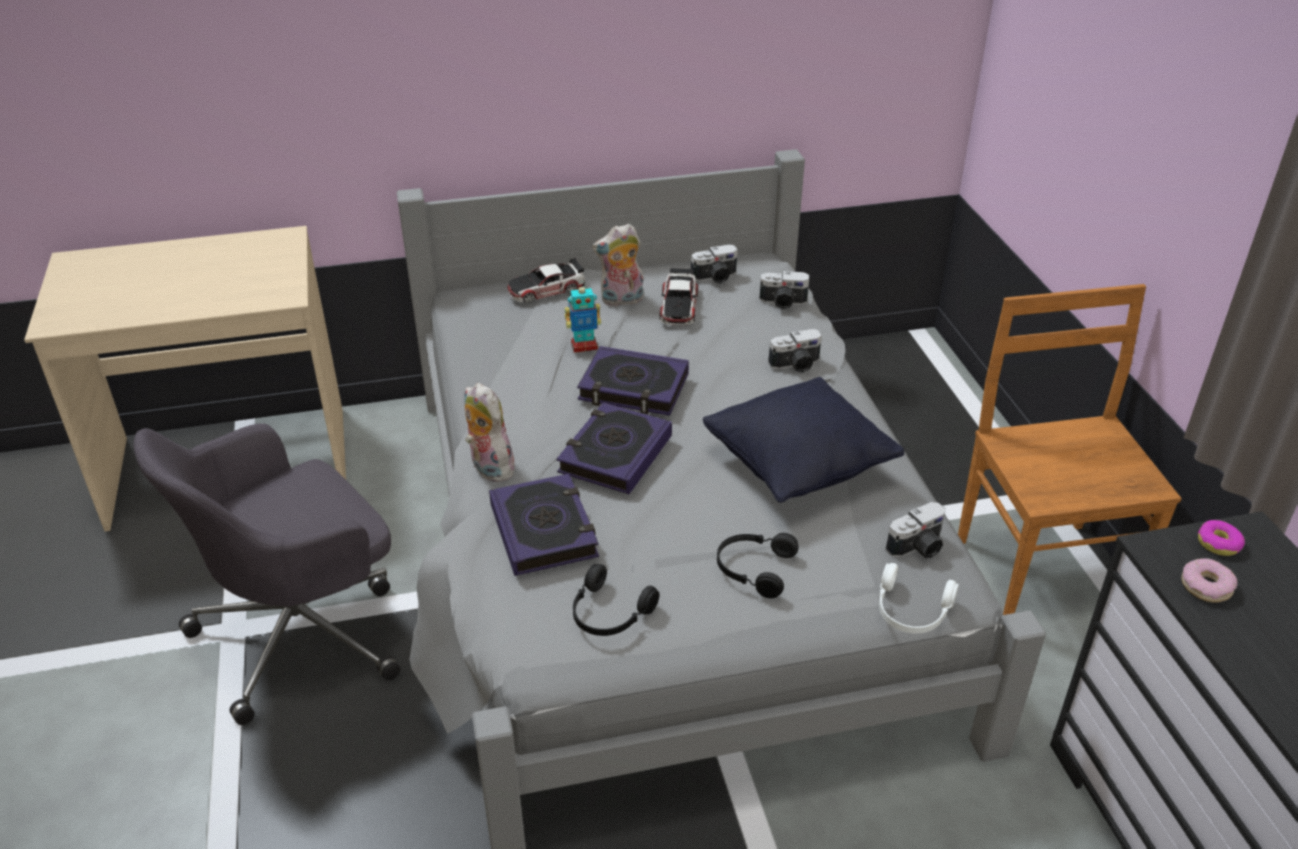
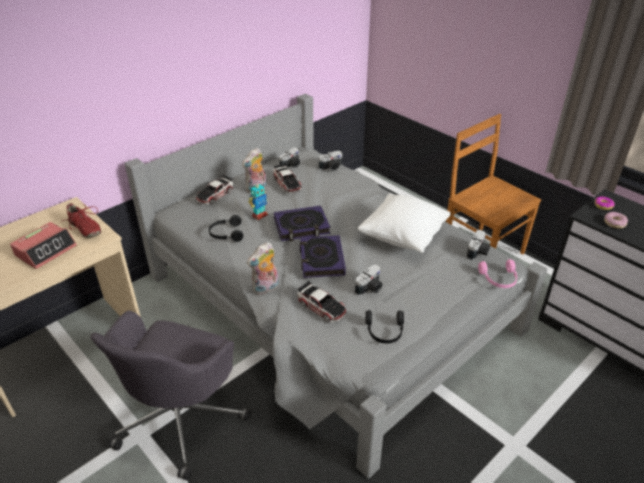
camera: 30 degrees left, 0 degrees up
plush toy [464,383,515,482] -> plush toy turned 60 degrees counterclockwise [247,242,279,295]
book [489,474,599,576] -> toy car [297,281,347,323]
black pillow [703,377,904,503] -> white pillow [358,193,451,253]
black headphones [717,533,799,598] -> black headphones moved to [209,215,243,242]
camera [768,329,822,373] -> camera moved to [355,264,382,295]
white headphones [879,563,959,634] -> pink headphones [478,259,517,288]
none -> alarm clock [10,222,77,269]
none -> red shoe [62,202,101,238]

